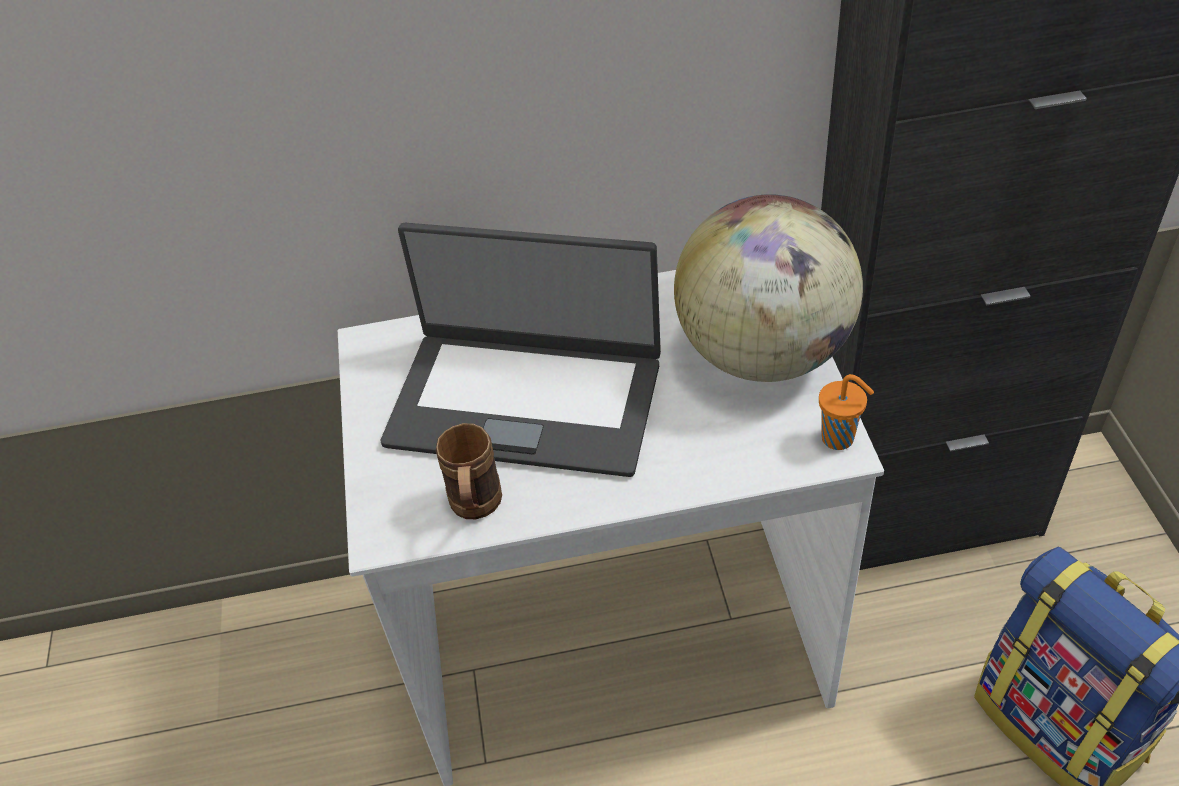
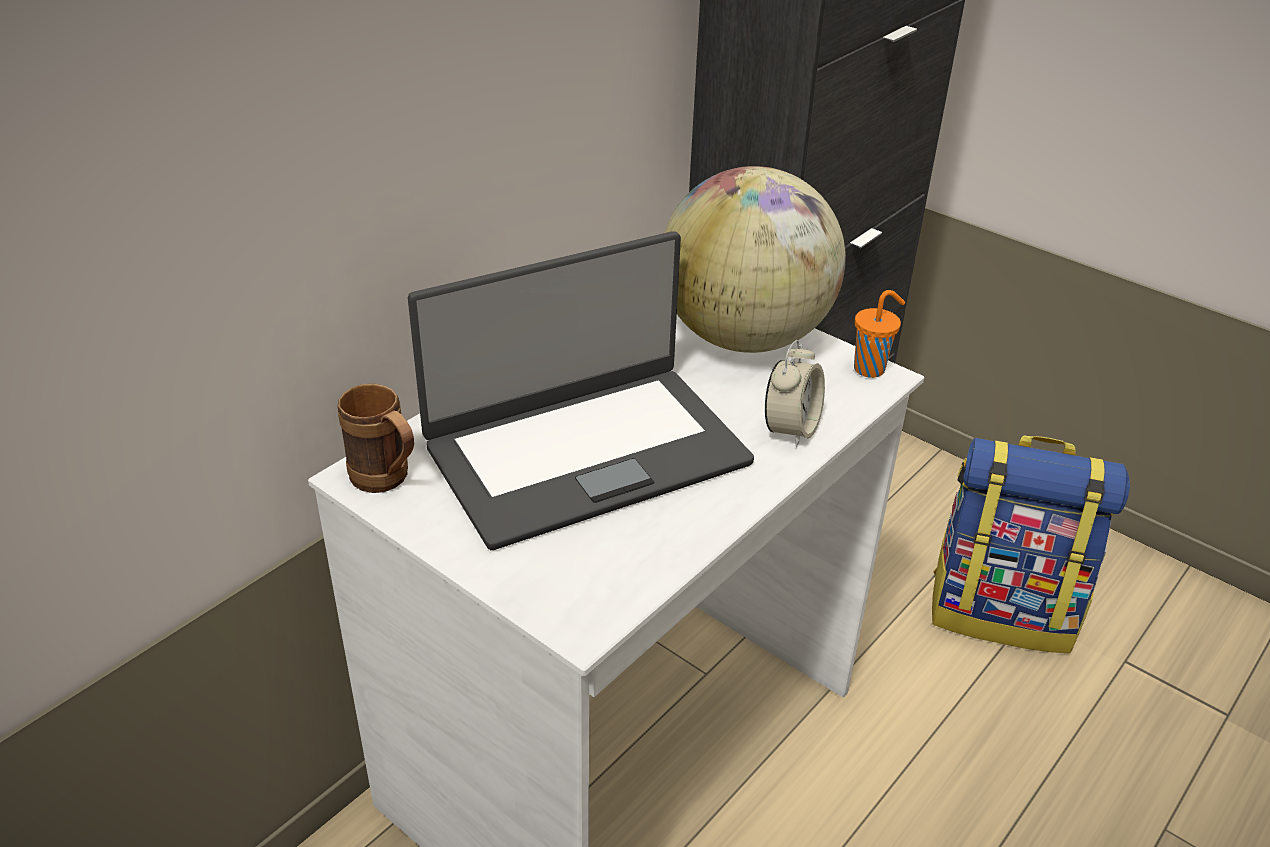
camera: 45 degrees left, 10 degrees down
brown mug [436,423,502,519] -> brown mug moved to [338,383,414,493]
none -> alarm clock [765,340,825,447]

